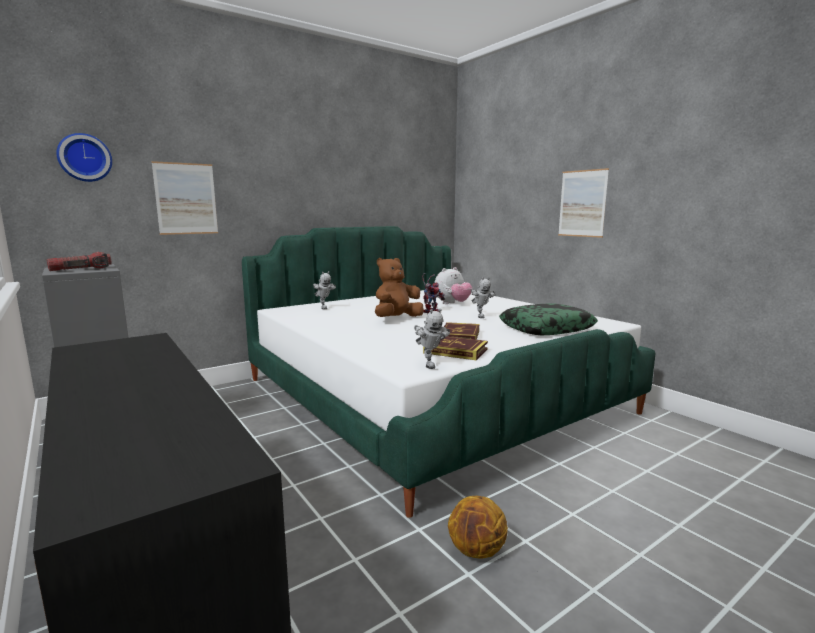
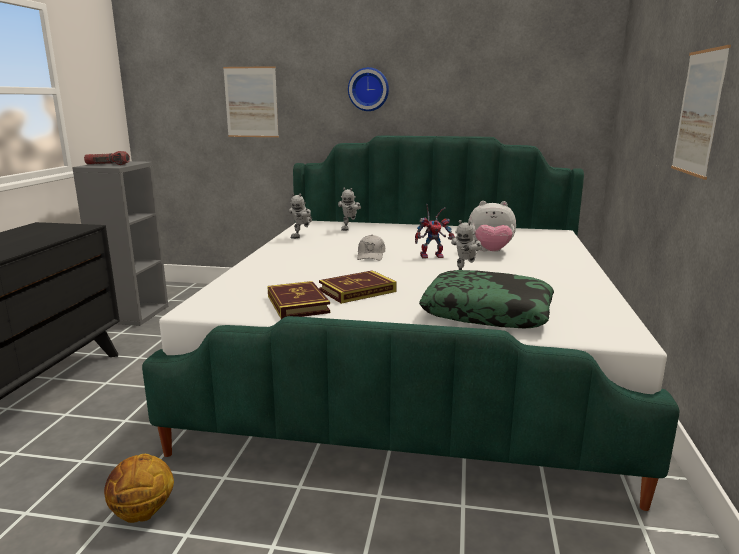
camera: 45 degrees right, 5 degrees up
wall clock [56,133,112,182] -> wall clock moved to [348,67,389,111]
brown plush toy [375,258,424,317] -> white cap [357,235,385,261]
toy robot [414,308,450,369] -> toy robot moved to [289,193,312,239]

